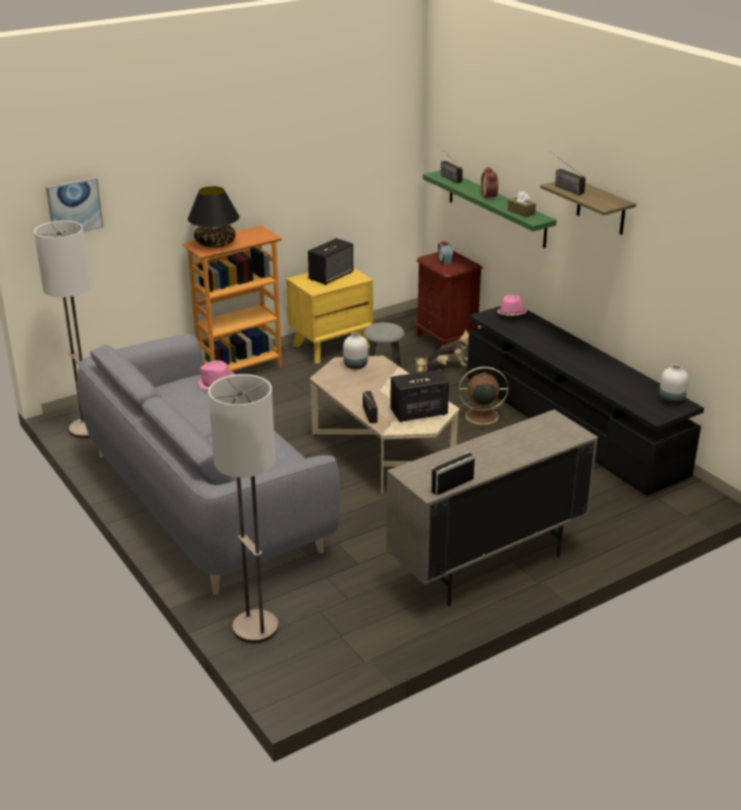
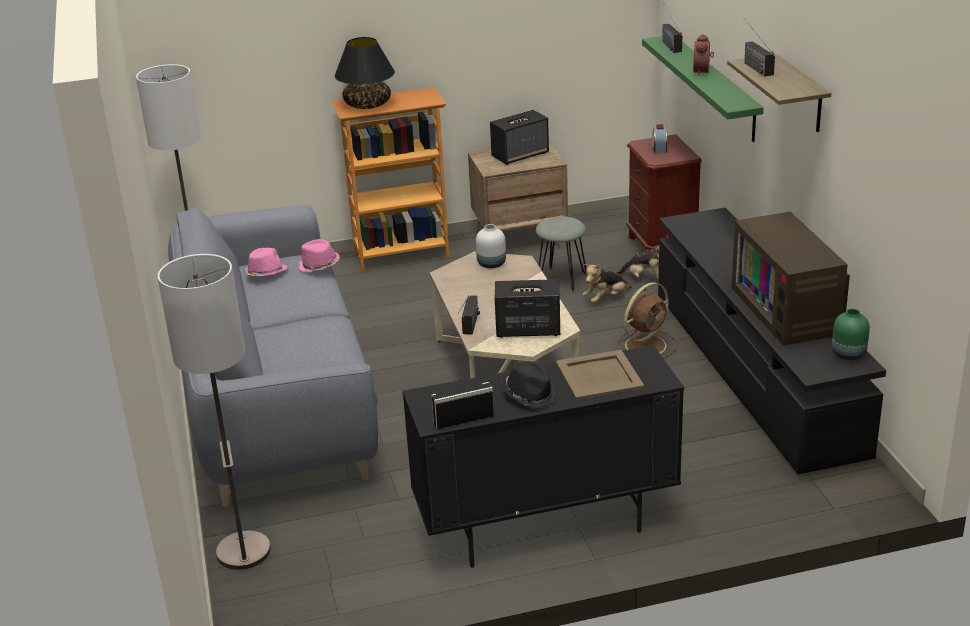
camera: 20 degrees right, 0 degrees up
picture [46,177,104,232] -> none
yellow nightstand [286,268,373,363] -> brown nightstand [468,142,568,247]
beige cabinet [386,409,598,606] -> black cabinet [402,345,684,568]
brown fan [458,367,508,429] -> brown fan turned 120 degrees clockwise [619,282,677,358]
pink hat [497,295,528,316] -> pink hat moved to [245,248,288,276]
brown tissue box [507,191,536,217] -> none
white vase [659,365,689,404] -> green vase [832,309,870,360]
none -> black hat [502,361,557,409]
none -> beige tray [556,350,644,400]
none -> television [732,212,850,346]

